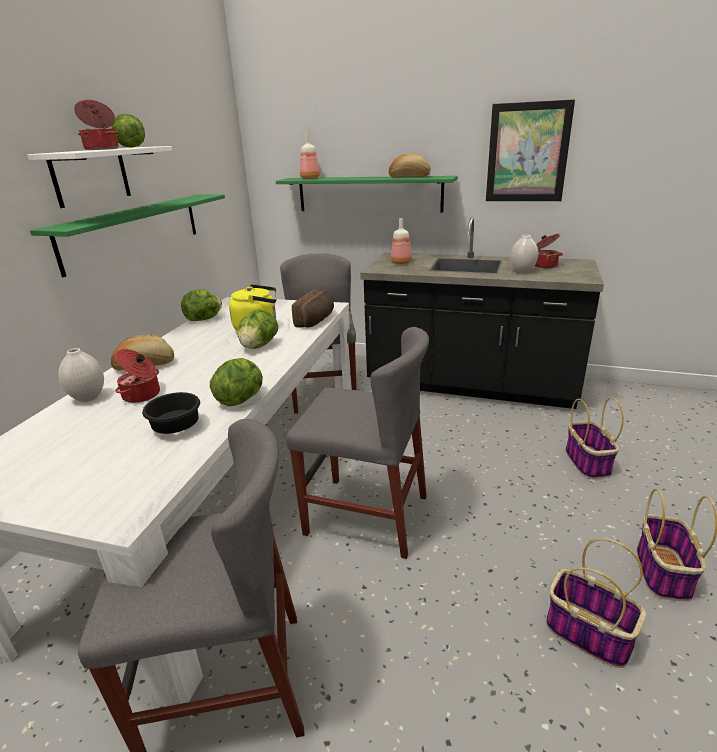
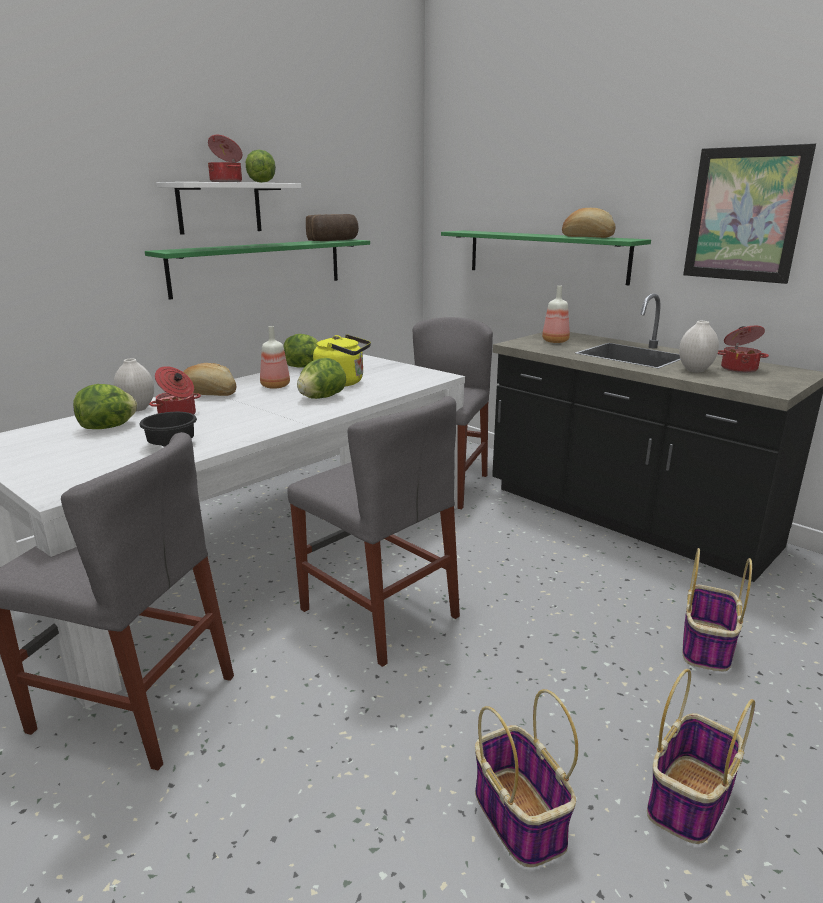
camera: 25 degrees right, 5 degrees down
lettuce [210,358,263,406] -> lettuce moved to [73,384,137,429]
bread [292,289,334,328] -> bread moved to [306,214,359,241]
bottle [300,133,320,179] -> bottle moved to [260,326,290,389]

